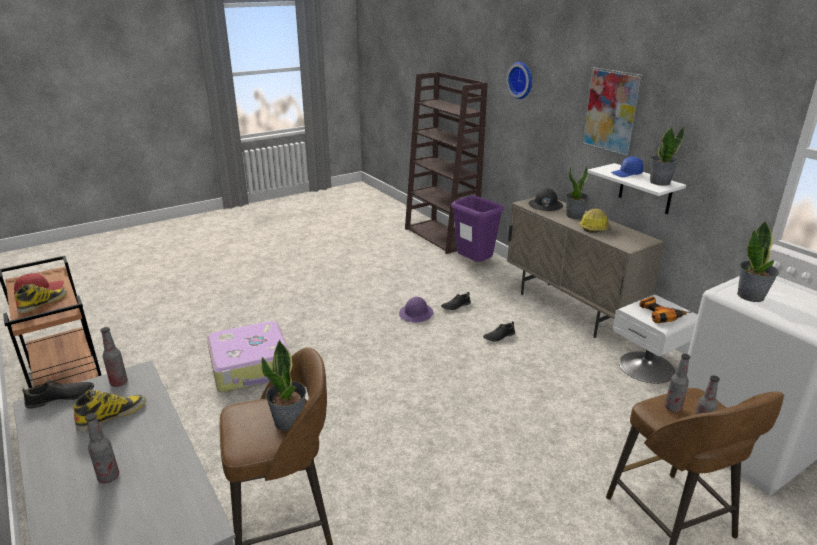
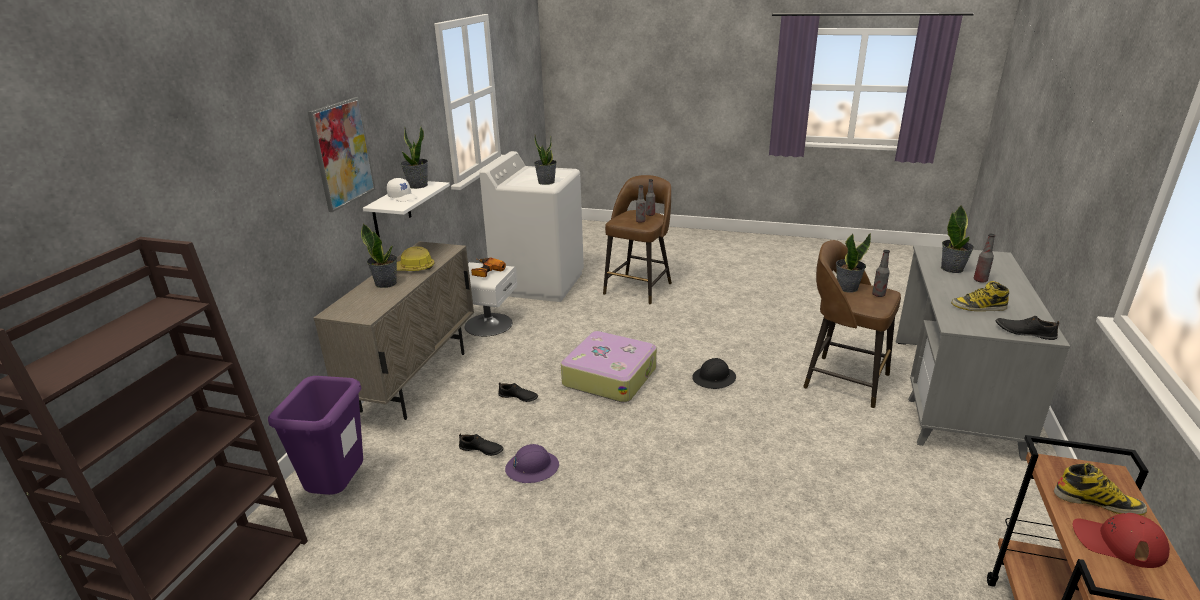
camera: 130 degrees left, 0 degrees up
boot [15,284,67,313] -> boot turned 150 degrees counterclockwise [1054,463,1147,515]
bottle [100,327,128,387] -> bottle moved to [872,250,890,297]
suitcase [207,321,291,392] -> suitcase moved to [561,331,657,402]
wall clock [506,62,532,99] -> none
black hard hat [528,188,563,211] -> black hard hat moved to [692,358,736,389]
blue cap [611,157,643,177] -> white cap [387,178,418,202]
none -> potted plant [941,205,974,273]

